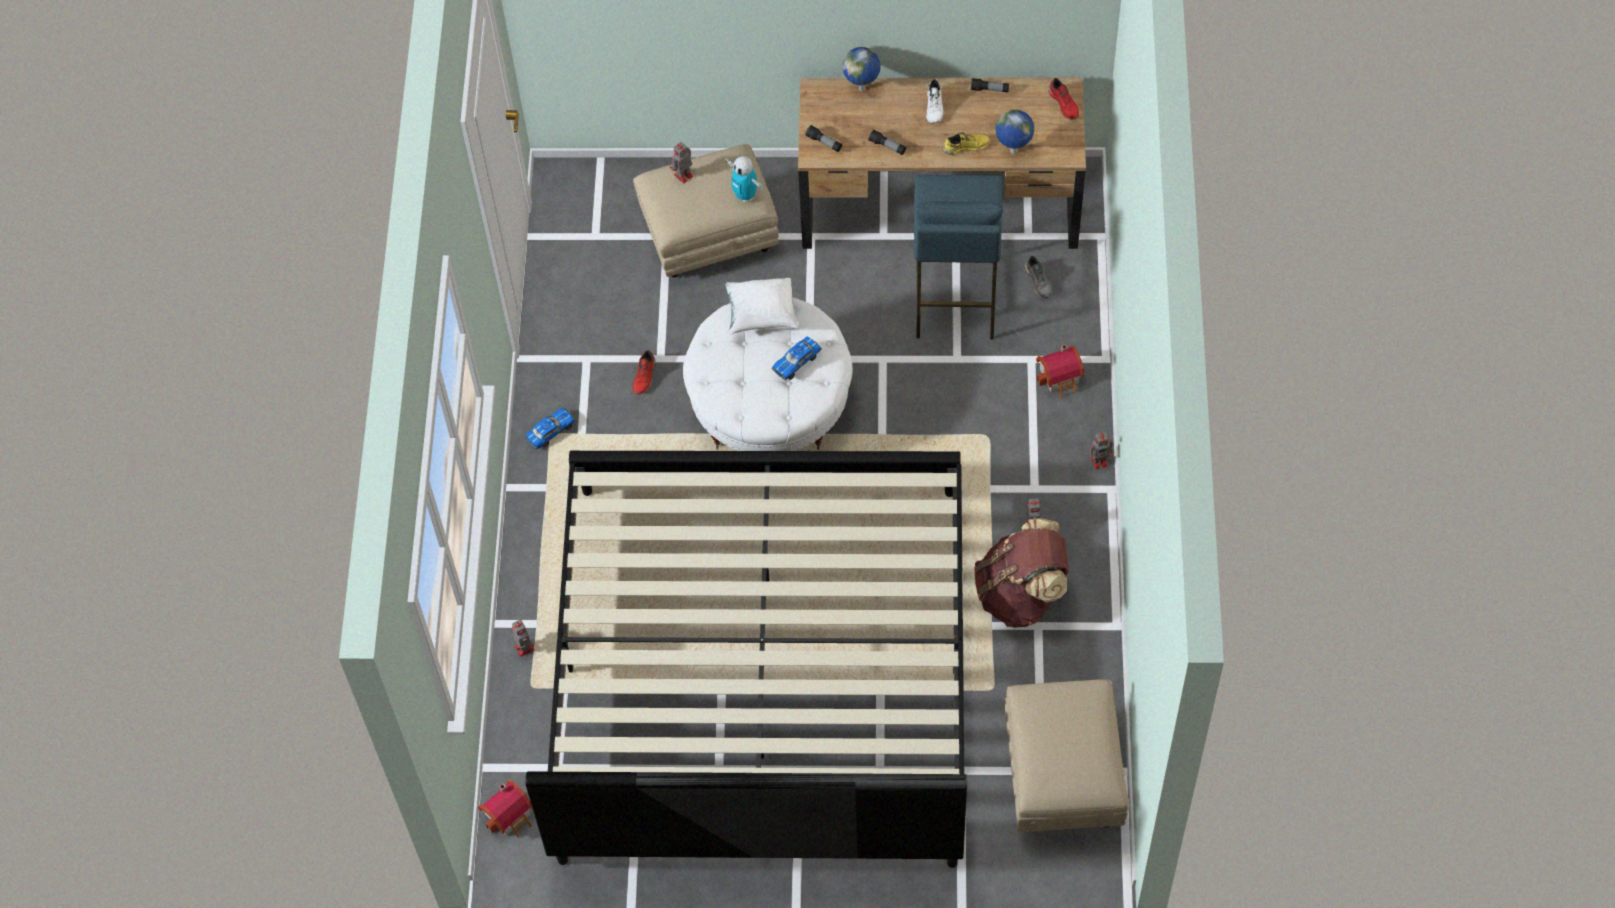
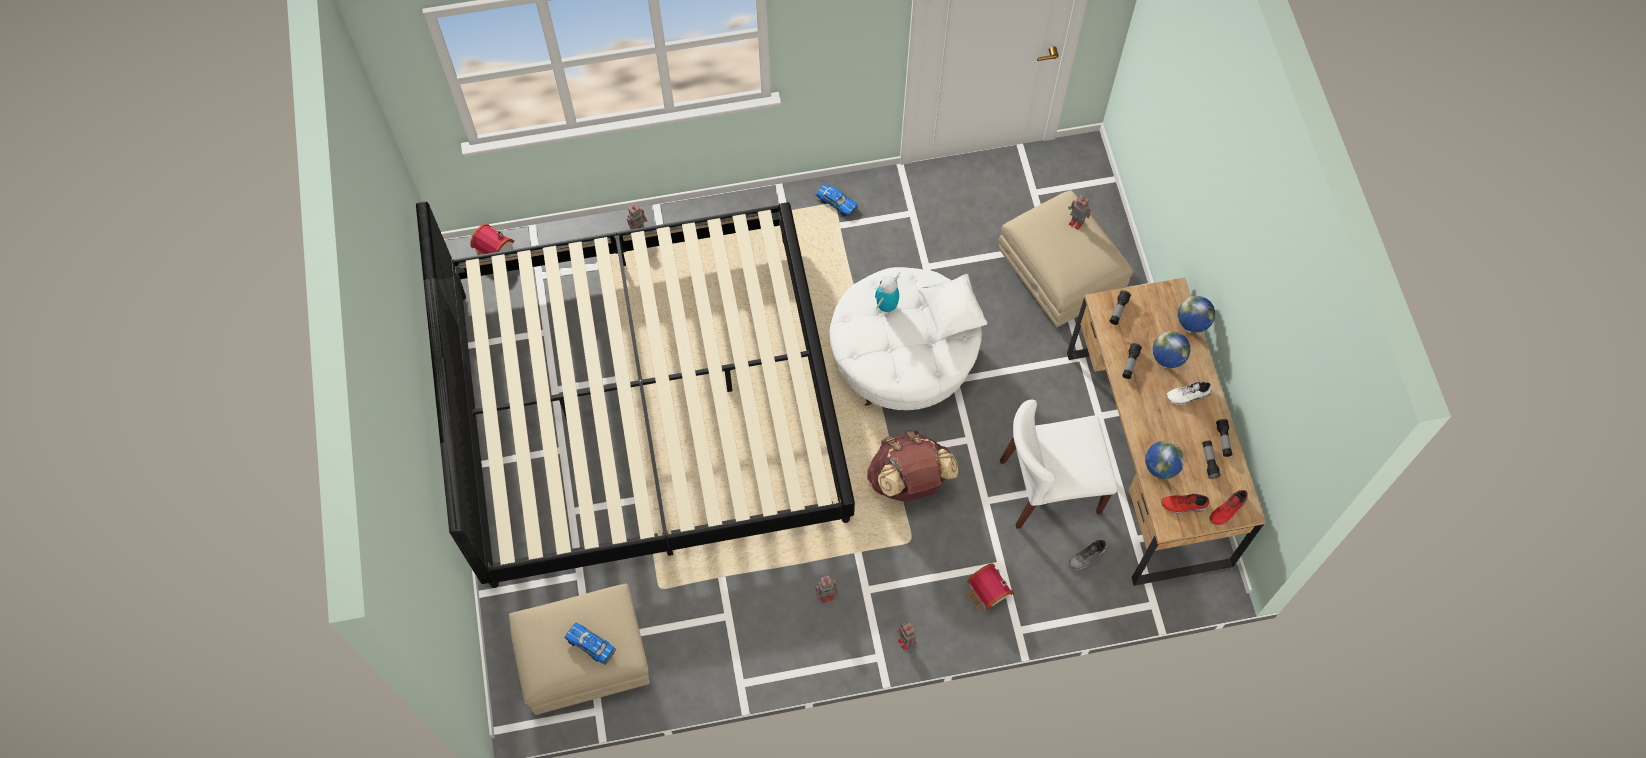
camera: 75 degrees right, 5 degrees up
red shoe [633,350,656,394] -> red shoe moved to [1161,494,1209,513]
toy robot [725,156,763,202] -> toy robot moved to [875,272,900,313]
toy car [772,337,822,380] -> toy car moved to [564,622,616,665]
blue stool [914,175,1003,340] -> white chair [1000,400,1117,529]
yellow shoe [943,132,990,155] -> none
brown backpack [974,518,1069,628] -> brown backpack moved to [867,430,958,502]
none -> globe [1153,331,1191,368]
none -> flashlight [1202,441,1221,479]

